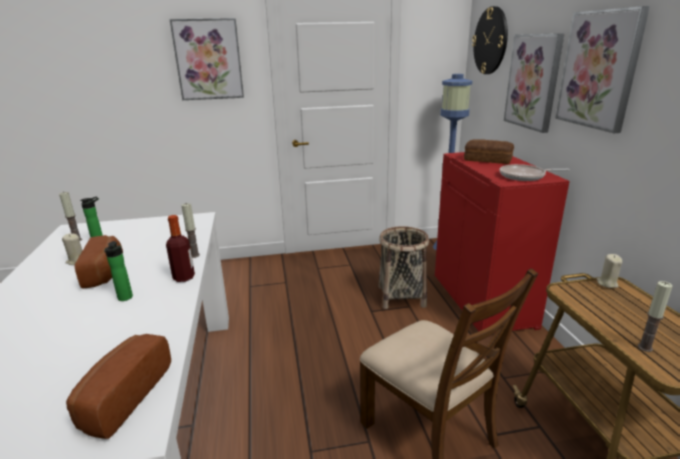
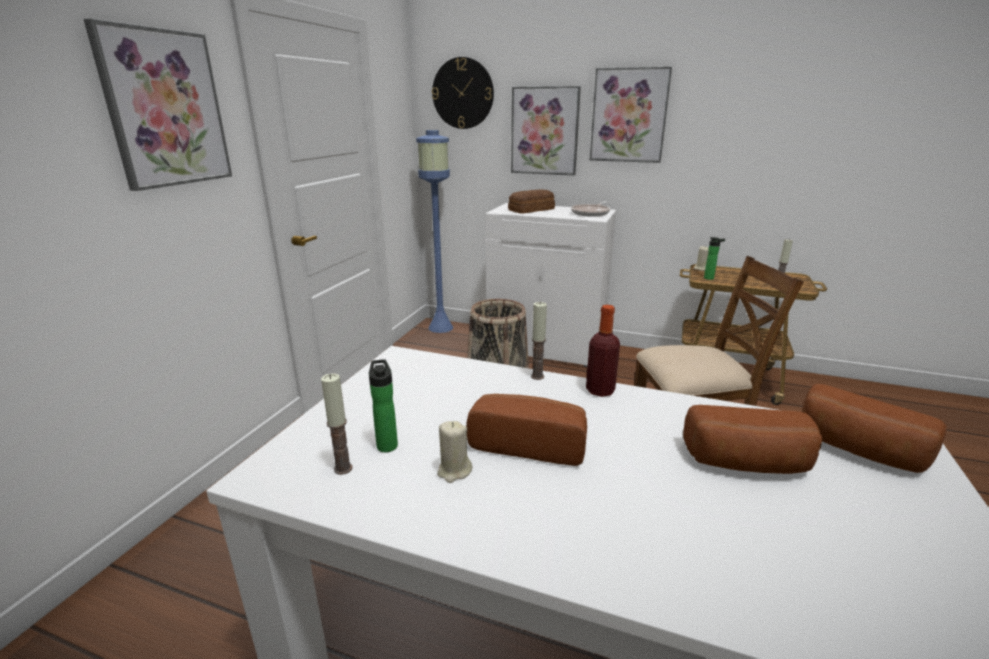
camera: 60 degrees left, 0 degrees up
bottle [104,241,133,301] -> bottle moved to [704,237,725,280]
red cabinet [435,152,570,337] -> white cabinet [486,203,616,367]
none -> bread [683,405,822,474]

